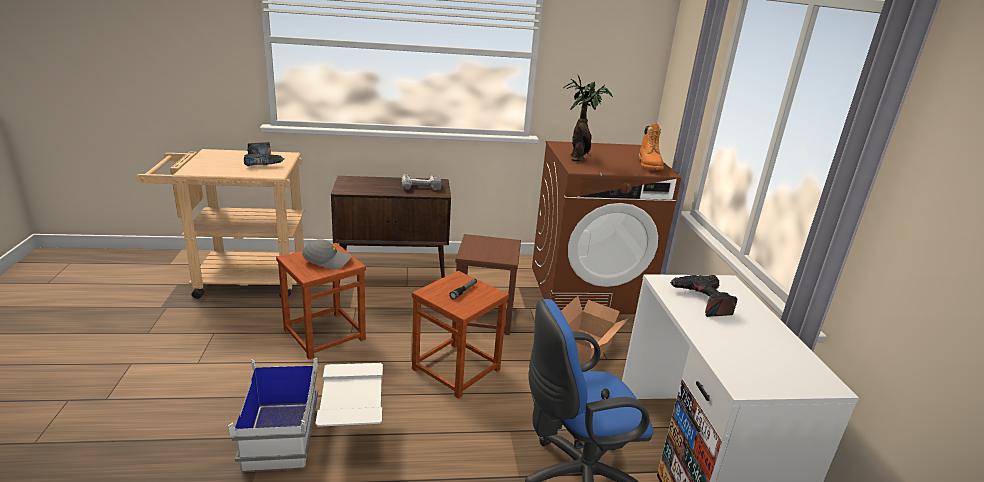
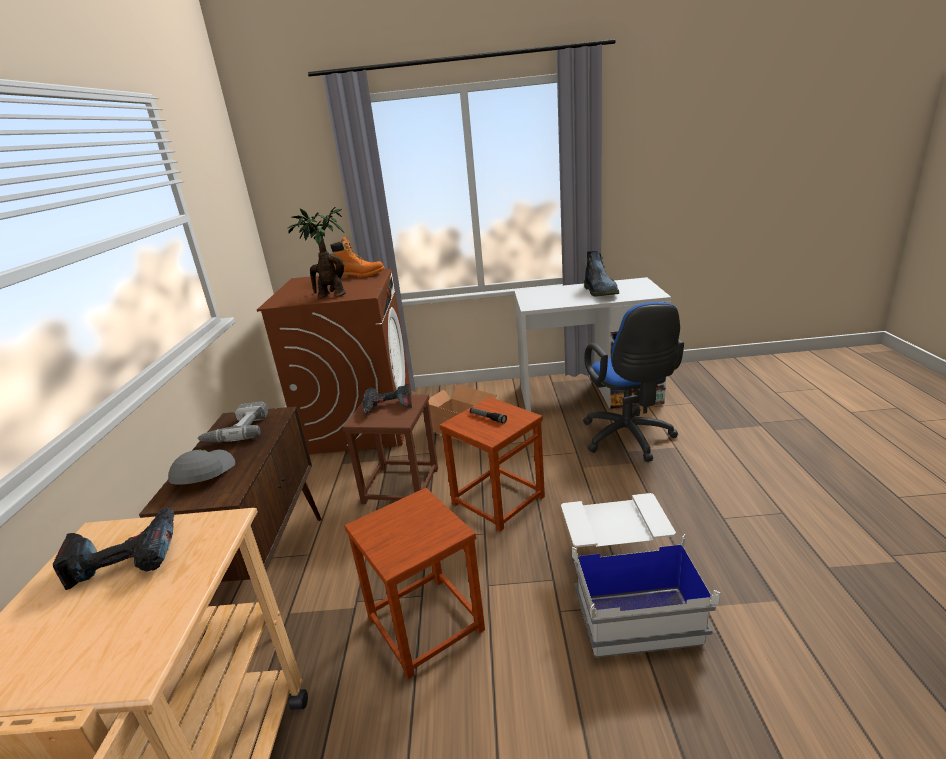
camera: 80 degrees left, 0 degrees up
grey cap [302,239,351,270] -> grey cap moved to [168,449,235,485]
power drill [670,275,738,317] -> power drill moved to [362,384,412,414]
none -> boot [584,251,619,296]

